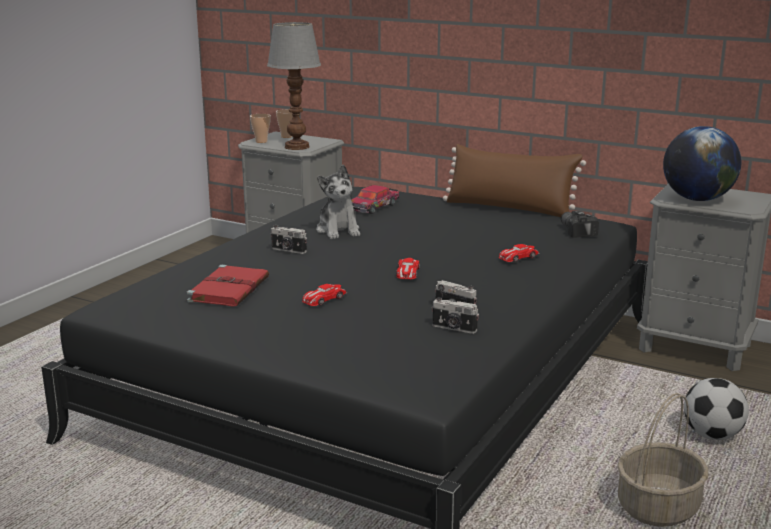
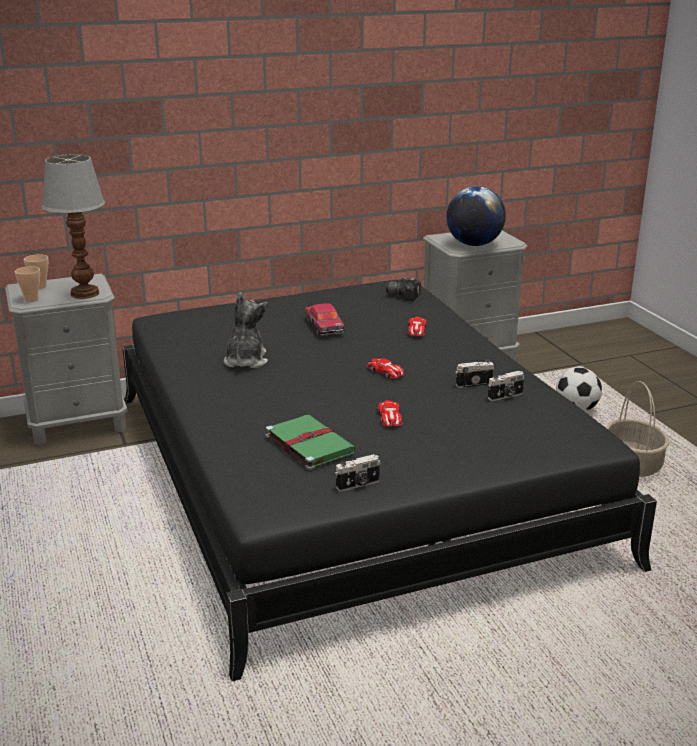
camera: 50 degrees left, 5 degrees up
red book [186,265,269,307] -> green book [266,415,356,470]
camera [271,225,307,254] -> camera moved to [335,454,381,492]
plush toy [316,165,360,239] -> plush toy turned 105 degrees counterclockwise [224,292,268,368]
toy car [351,185,399,214] -> toy car moved to [305,303,345,336]
brown pillow [443,144,586,217] -> none

